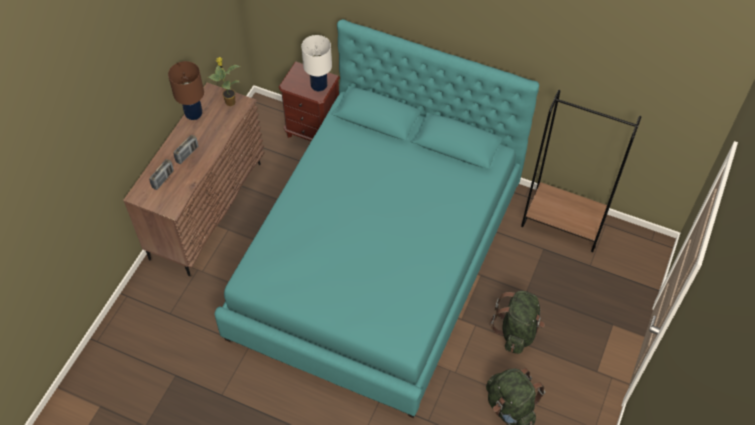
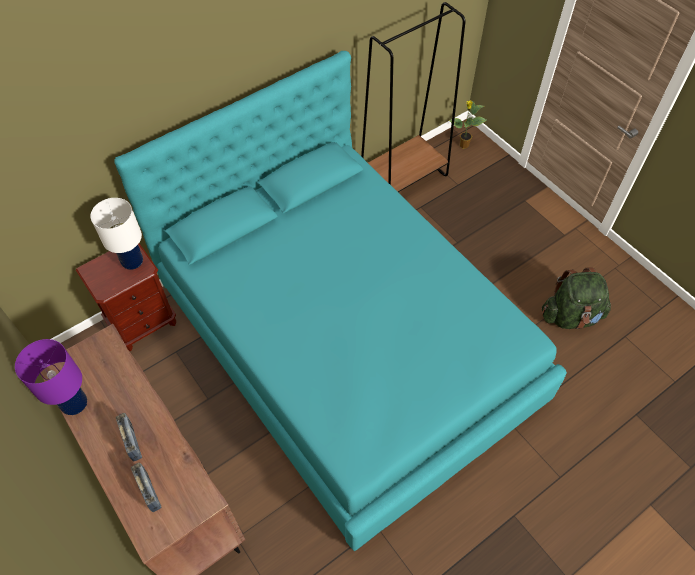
camera: 60 degrees left, 0 degrees up
brown table lamp [168,61,204,120] -> purple table lamp [15,339,87,415]
potted plant [208,57,240,106] -> potted plant moved to [449,101,487,148]
green backpack [490,291,545,354] -> none

